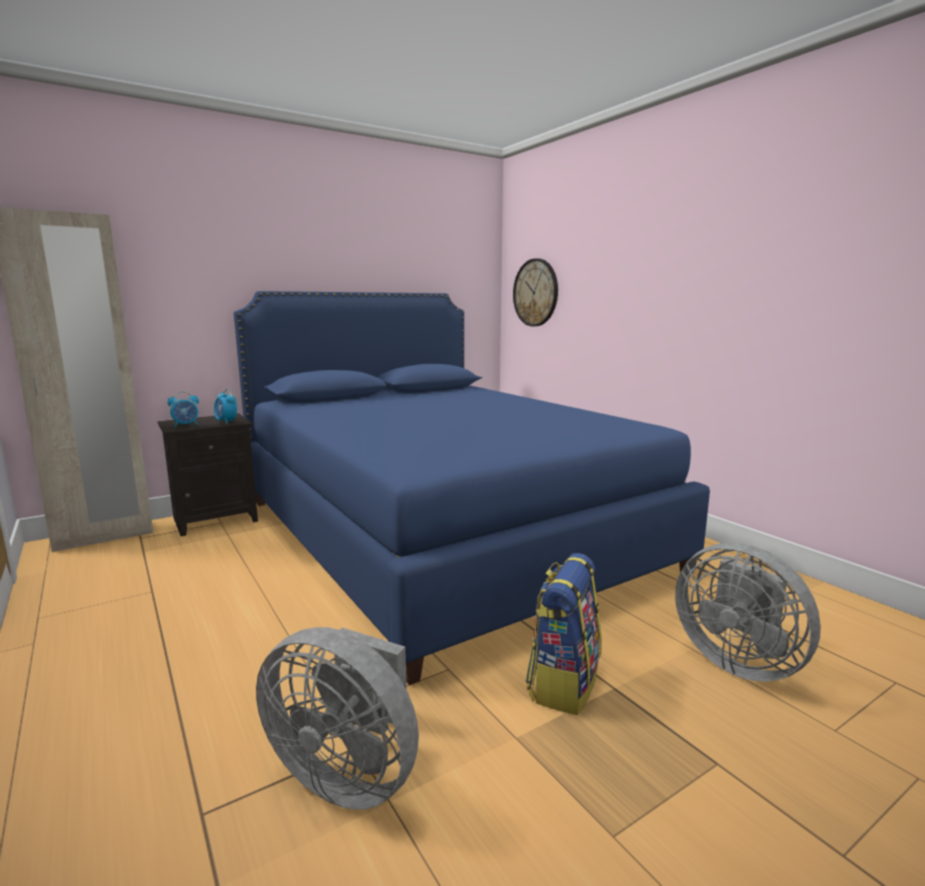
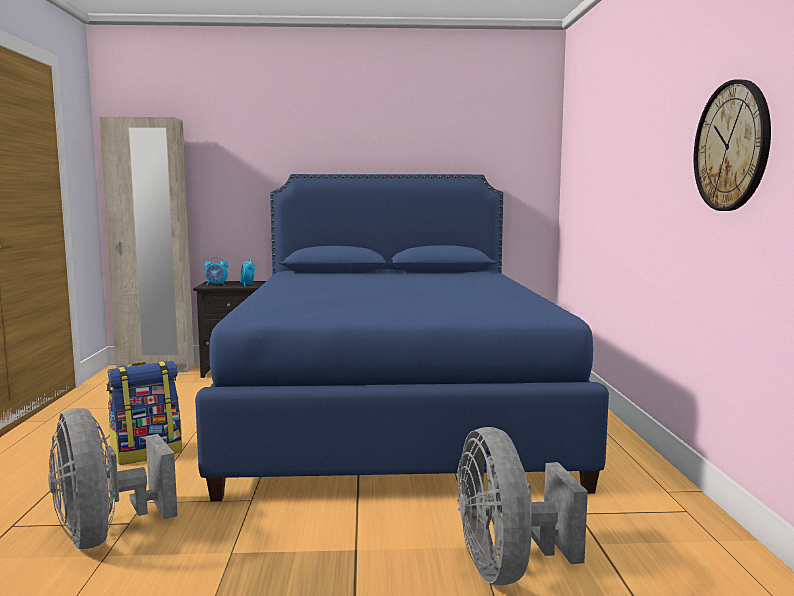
camera: 30 degrees right, 5 degrees down
wall clock [513,258,558,326] -> wall clock moved to [694,80,771,211]
backpack [526,553,602,715] -> backpack moved to [106,361,182,465]

